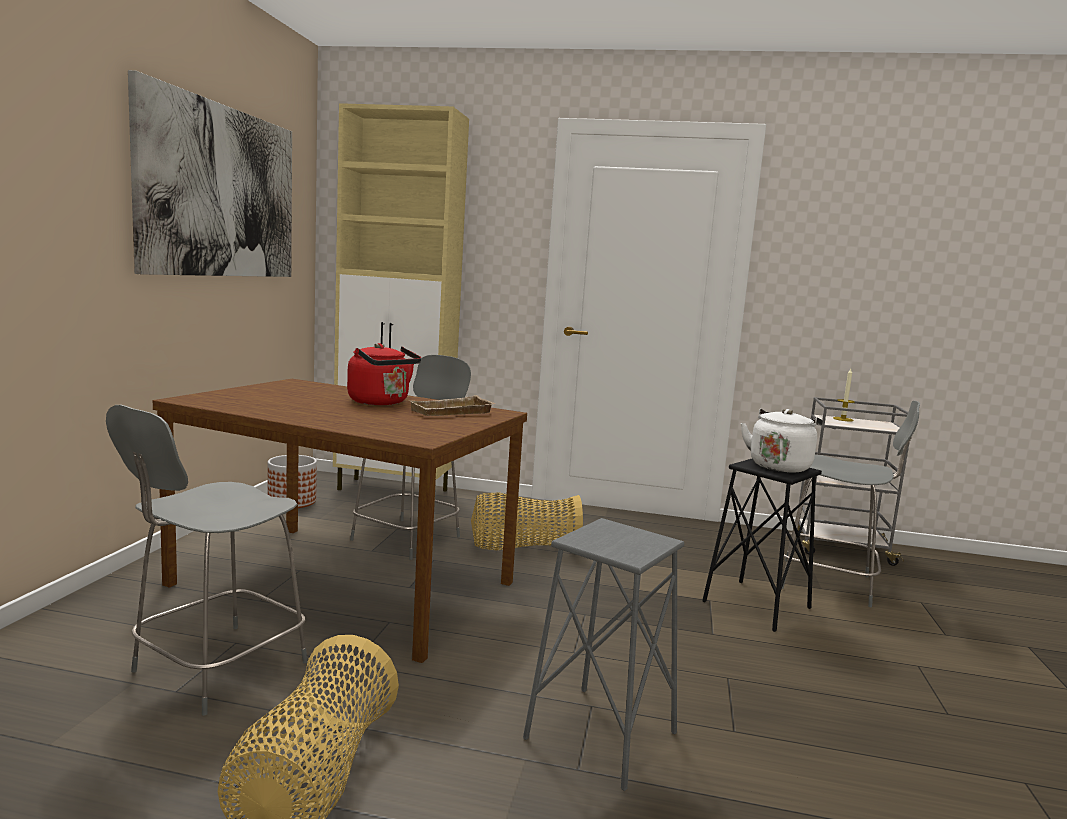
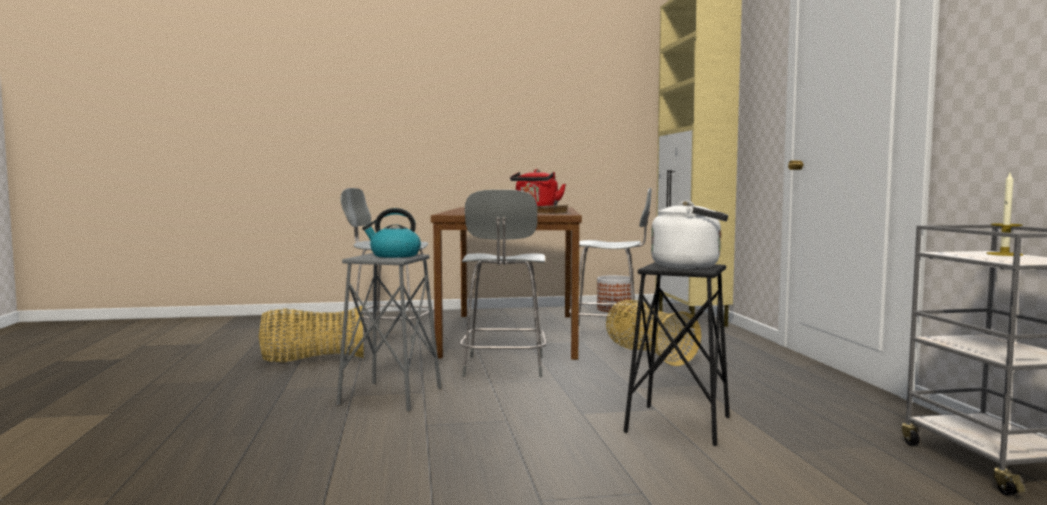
camera: 70 degrees right, 5 degrees down
picture [128,70,292,277] -> none
grey chair [782,401,920,607] -> grey chair moved to [460,190,547,377]
none -> kettle [362,208,421,258]

